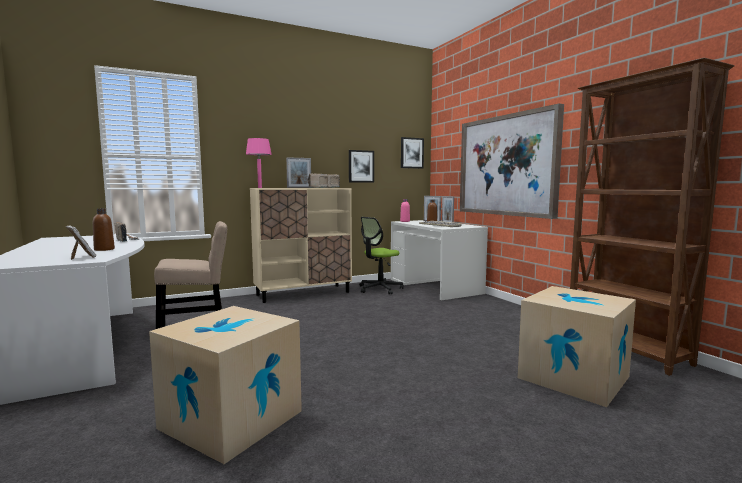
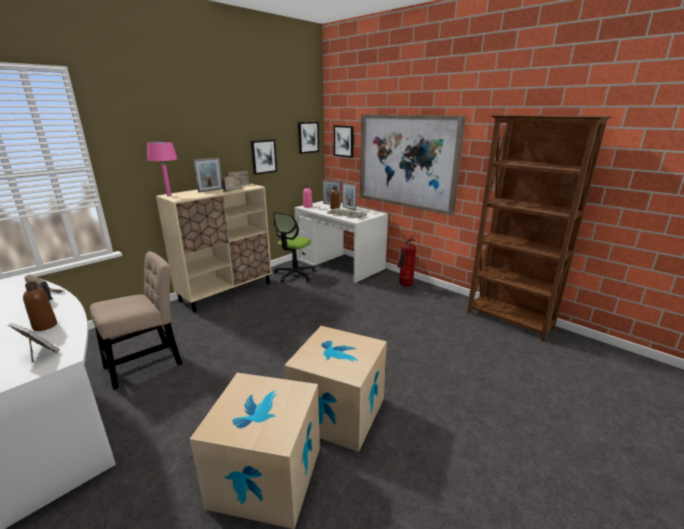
camera: 20 degrees left, 15 degrees up
cardboard box [518,286,636,407] -> cardboard box moved to [284,326,387,452]
none -> picture [334,125,354,158]
none -> fire extinguisher [397,236,416,286]

